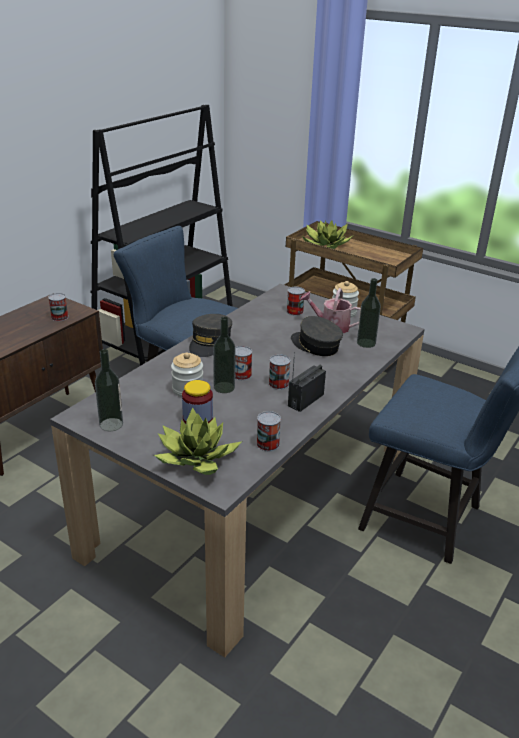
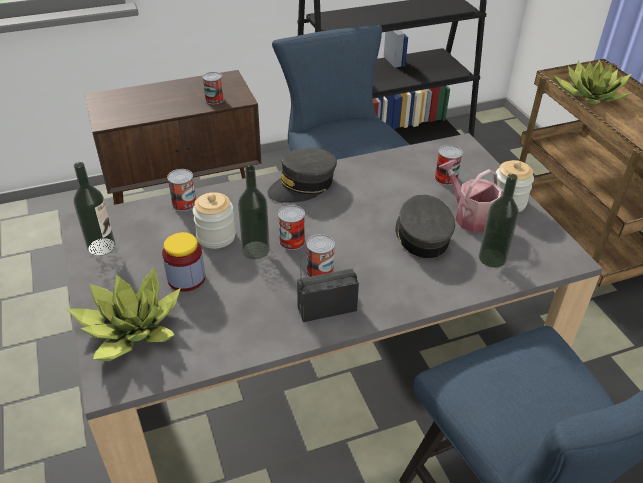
camera: 35 degrees right, 10 degrees up
can [256,411,281,451] -> can moved to [167,169,196,211]

